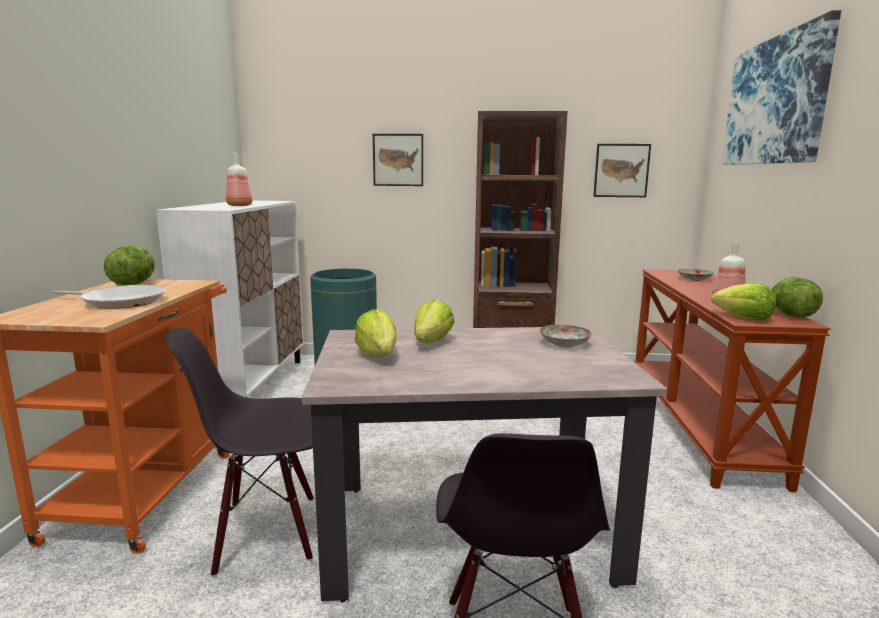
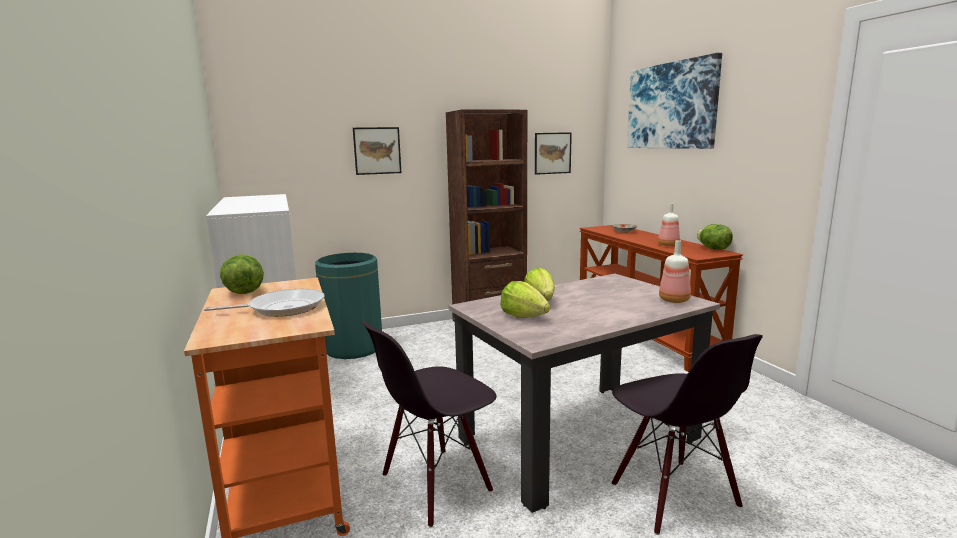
camera: 25 degrees left, 0 degrees up
bottle [226,153,253,206] -> bottle moved to [659,240,691,303]
plate [540,325,592,347] -> none
lettuce [711,283,776,321] -> none

